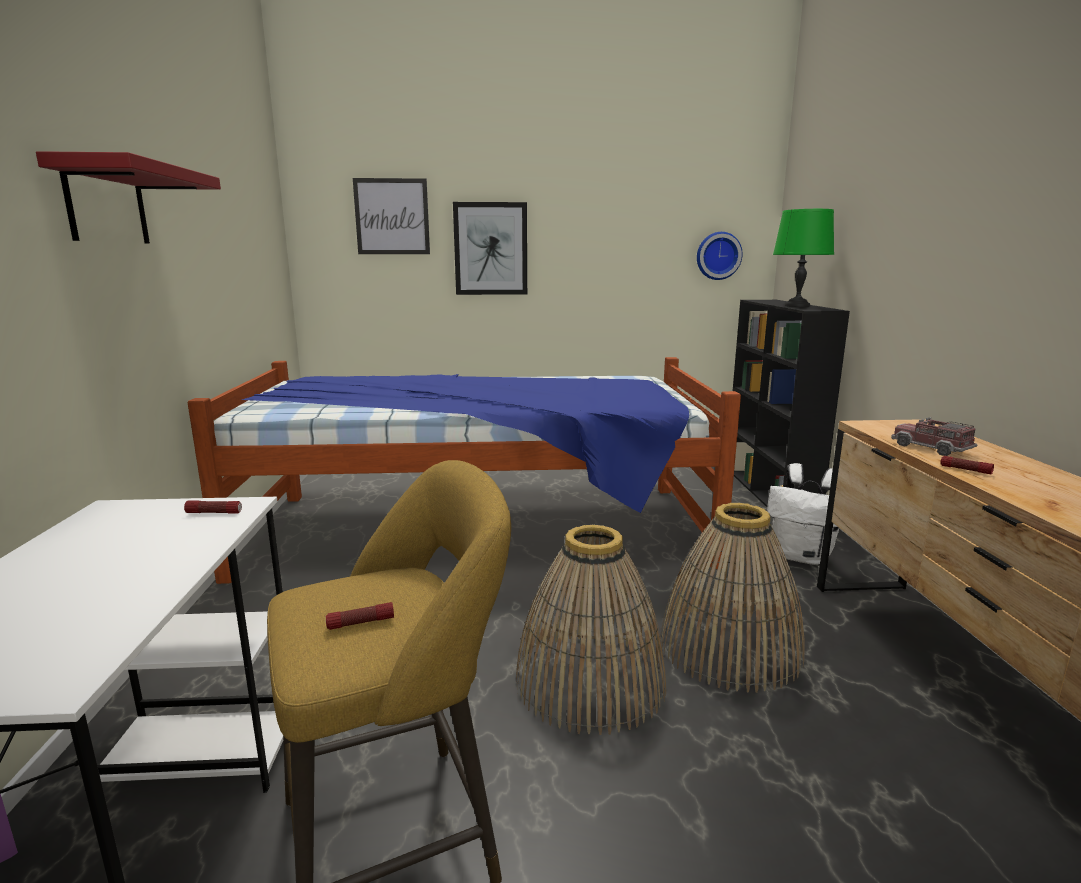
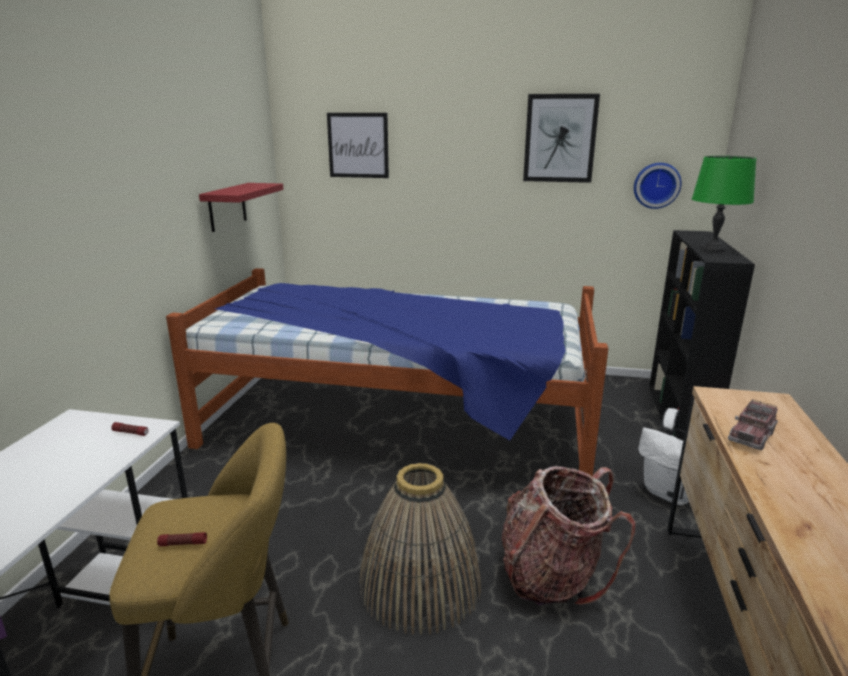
camera: 15 degrees right, 5 degrees up
red shelf [36,151,221,244] -> red shelf moved to [199,183,284,232]
picture [453,202,527,295] -> picture moved to [523,94,600,183]
basket [660,503,805,693] -> backpack [502,466,636,606]
toy truck [891,417,978,456] -> toy truck turned 120 degrees counterclockwise [728,399,778,450]
flashlight [940,456,994,475] -> none

